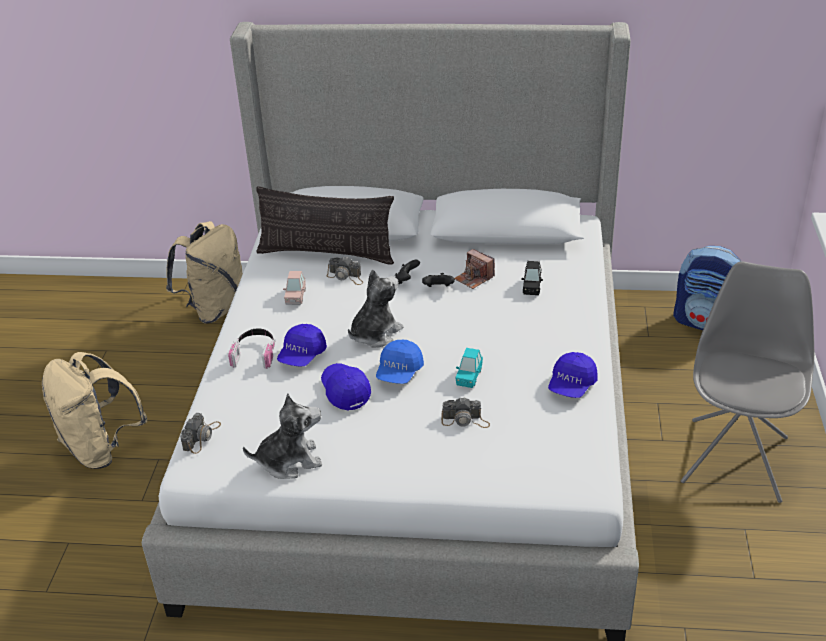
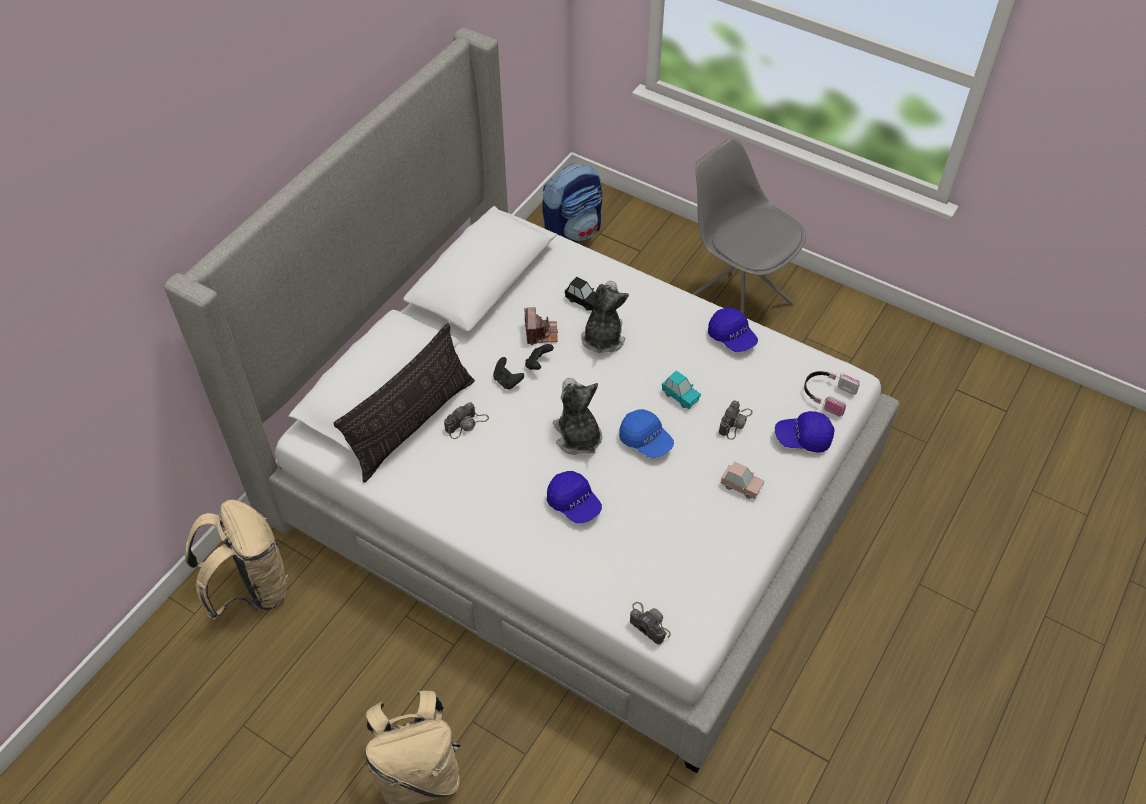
camera: 65 degrees left, 15 degrees up
headphones [228,328,275,369] -> headphones moved to [804,371,860,417]
plush toy [243,394,322,479] -> plush toy moved to [581,281,629,353]
pink toy car [283,271,306,305] -> pink toy car moved to [721,461,764,499]
blue cap [321,363,371,411] -> blue cap moved to [775,411,835,453]
camera [455,249,495,289] -> camera turned 75 degrees counterclockwise [524,307,558,345]

